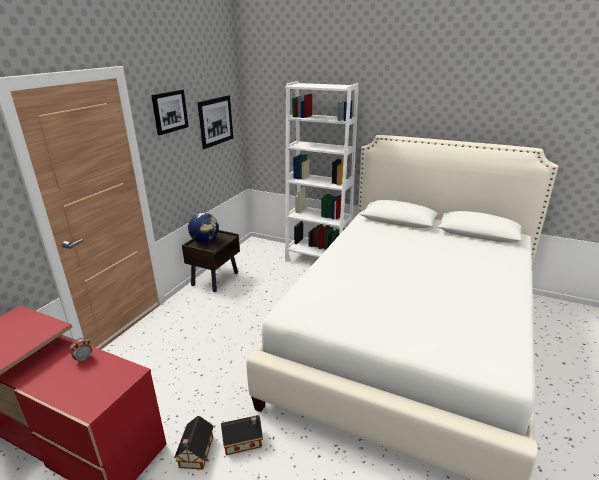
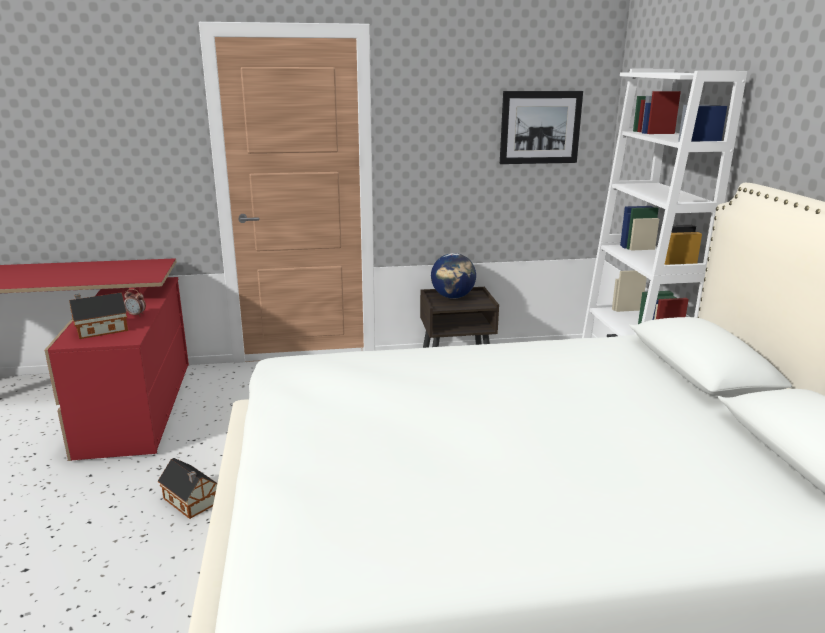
camera: 55 degrees right, 5 degrees down
picture [151,90,189,135] -> none
toy house [174,416,214,470] -> toy house moved to [69,292,128,339]

